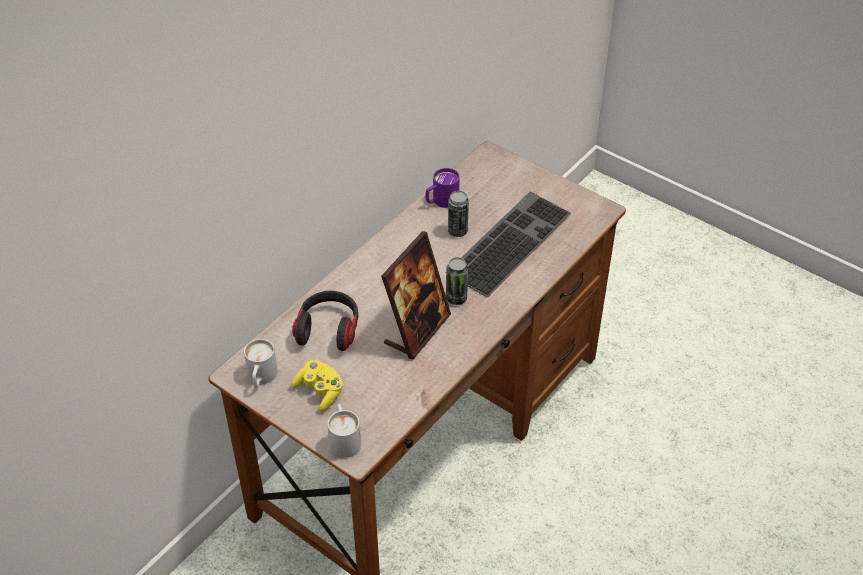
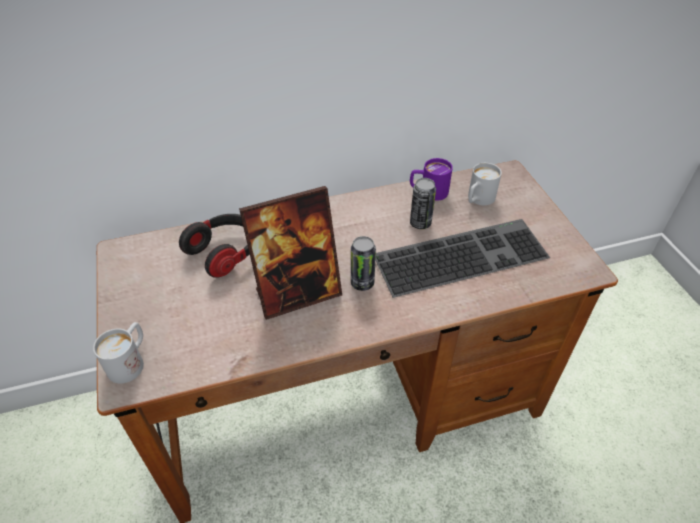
camera: 35 degrees right, 0 degrees up
white mug [244,339,278,388] -> white mug moved to [468,163,502,205]
yellow game controller [291,360,343,412] -> none

